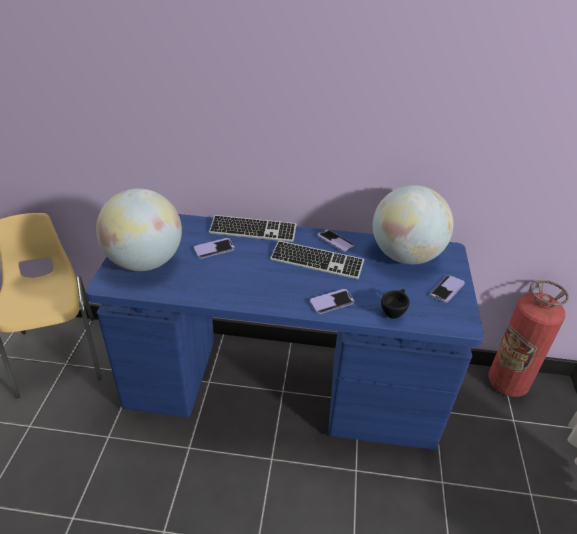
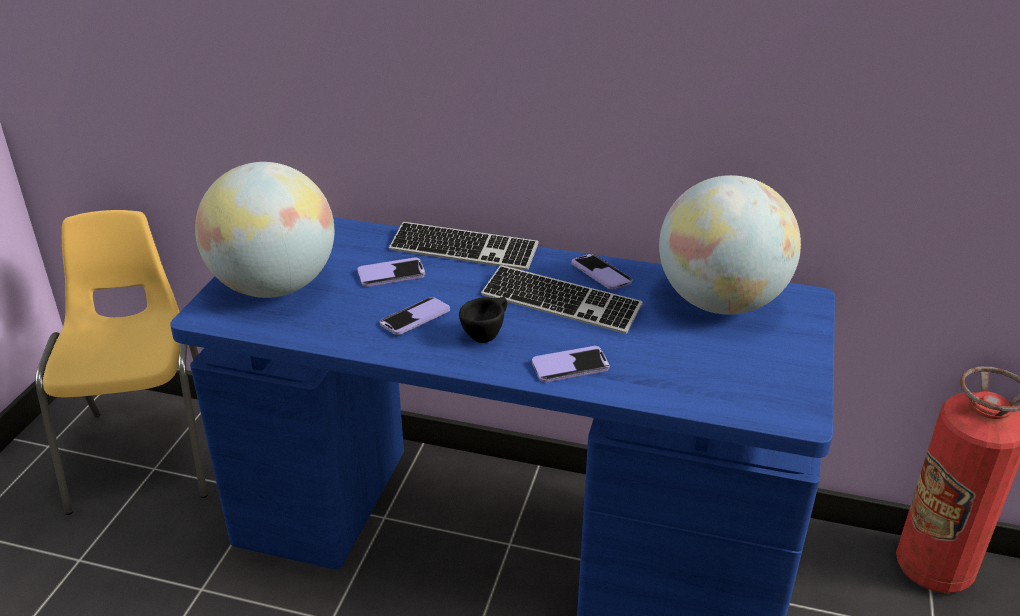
camera: 10 degrees right, 5 degrees down
black cup [381,289,410,319] -> black cup moved to [459,297,507,343]
phone [430,275,465,303] -> phone moved to [380,297,450,335]

